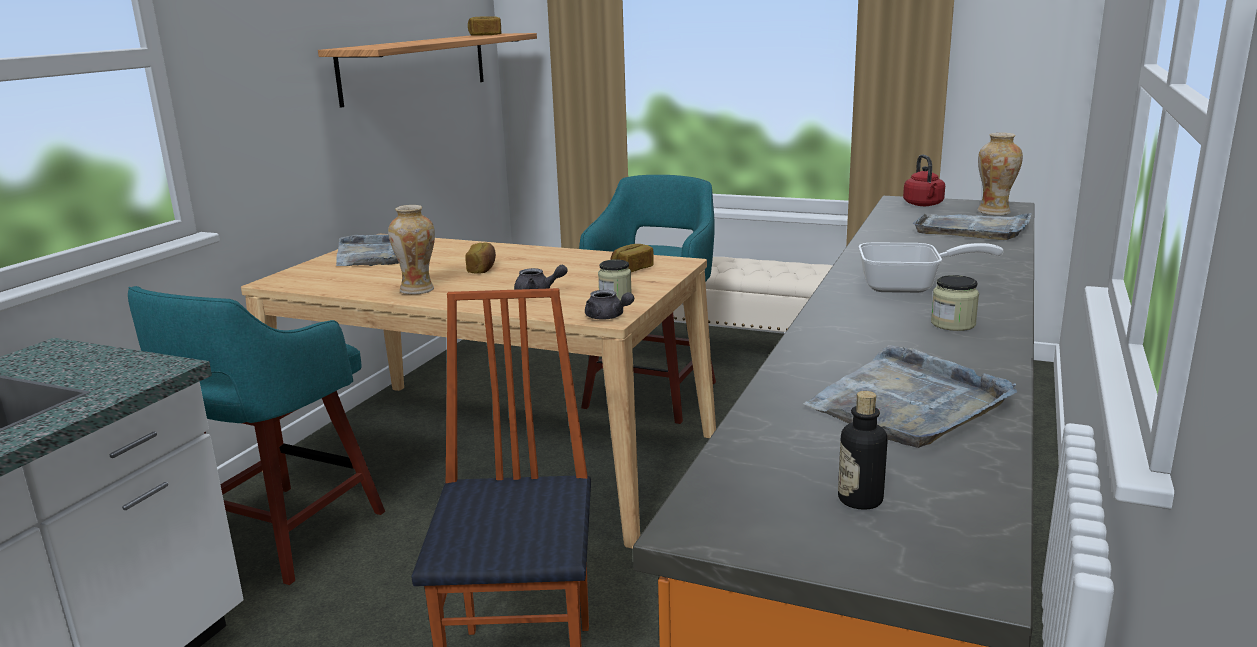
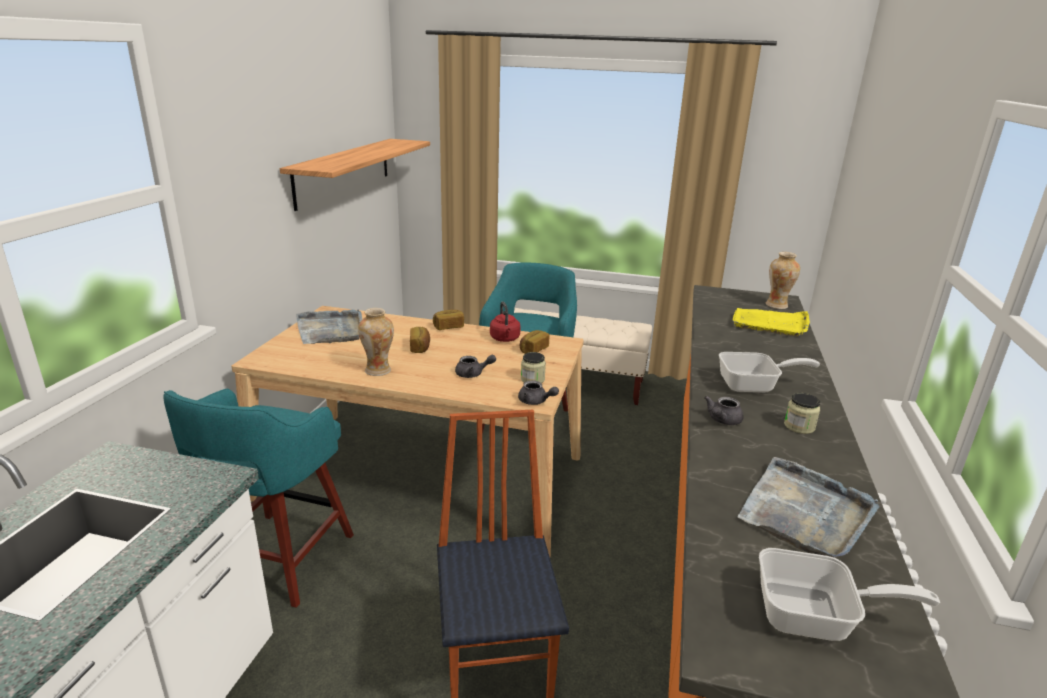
camera: 10 degrees left, 5 degrees up
bread [468,16,501,36] -> bread moved to [433,310,464,330]
bottle [838,391,887,510] -> frying pan [759,548,940,641]
red kettle [903,155,945,206] -> red kettle moved to [490,301,521,342]
grey tray [913,213,1032,240] -> yellow tray [733,308,810,337]
none -> grey teapot [704,396,744,425]

